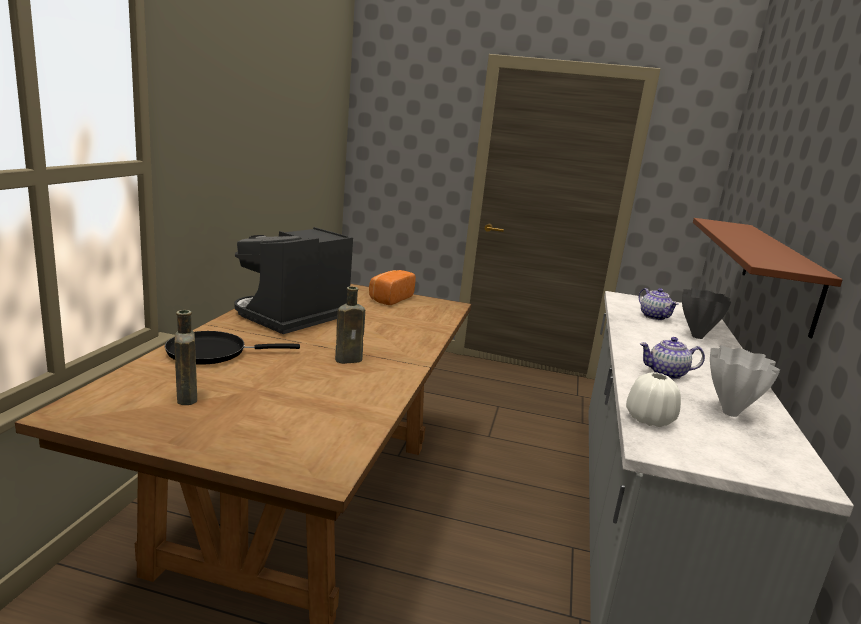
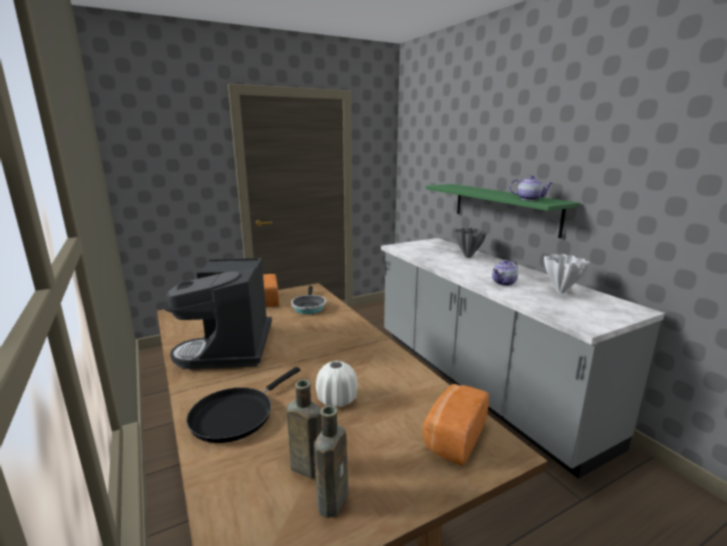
camera: 40 degrees left, 0 degrees up
brown bottle [335,286,365,364] -> brown bottle moved to [314,406,348,518]
white vase [626,372,681,427] -> white vase moved to [316,361,358,407]
teapot [639,288,679,320] -> teapot moved to [510,175,553,201]
brown shelf [693,218,843,338] -> green shelf [426,184,580,238]
none -> frying pan [291,286,326,314]
none -> bread [422,384,489,466]

